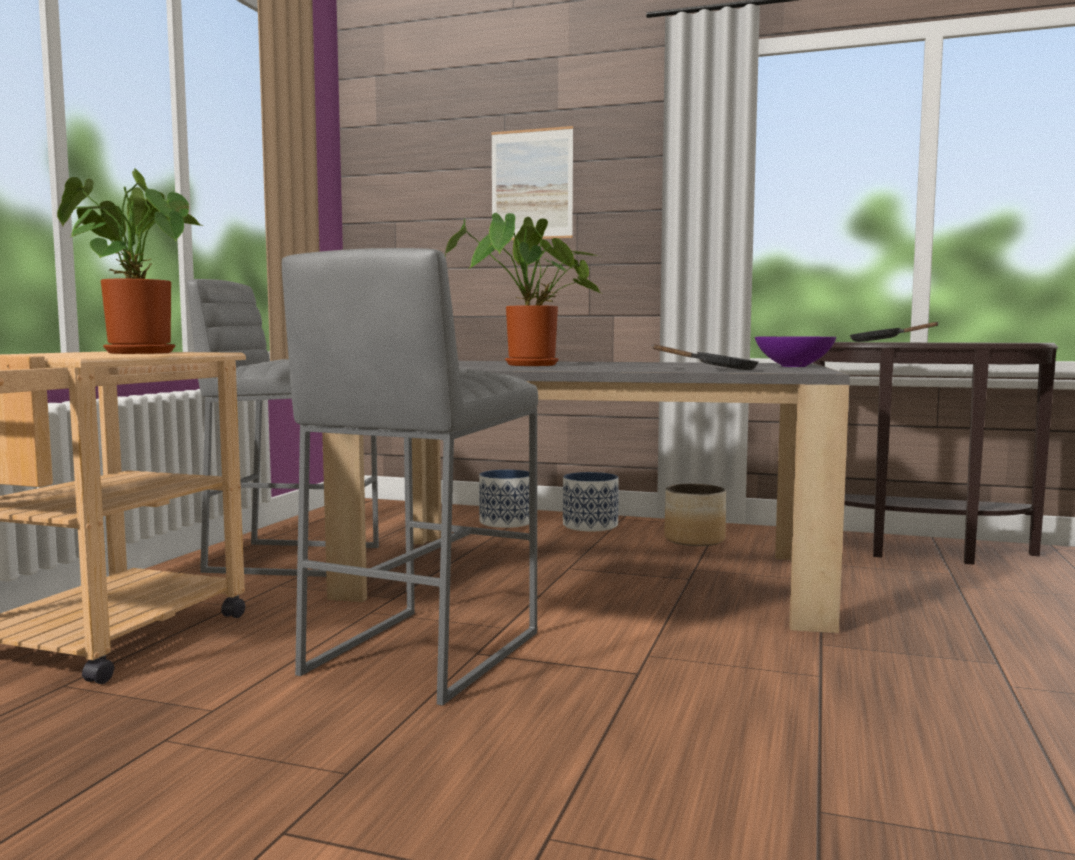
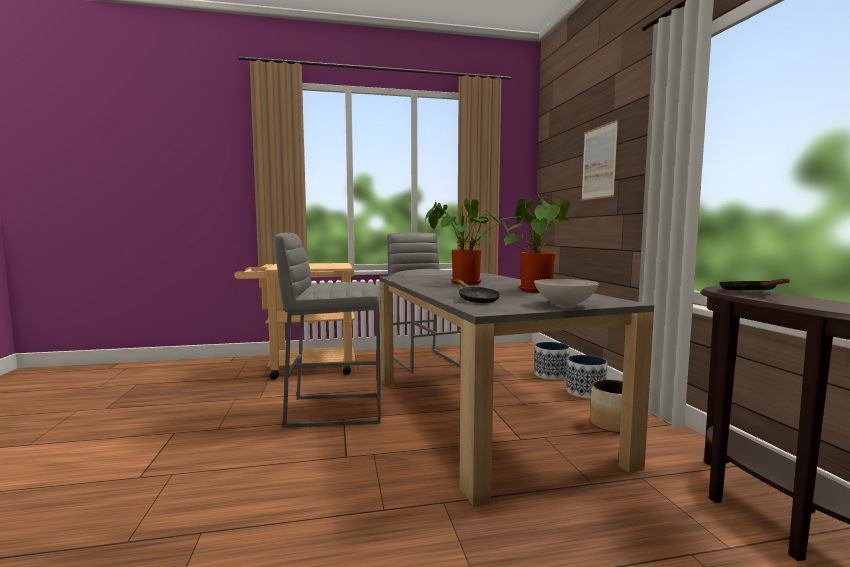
camera: 60 degrees right, 0 degrees up
potted plant [57,168,204,354] -> potted plant moved to [498,194,573,293]
purple bowl [755,337,836,367] -> white bowl [534,279,599,307]

